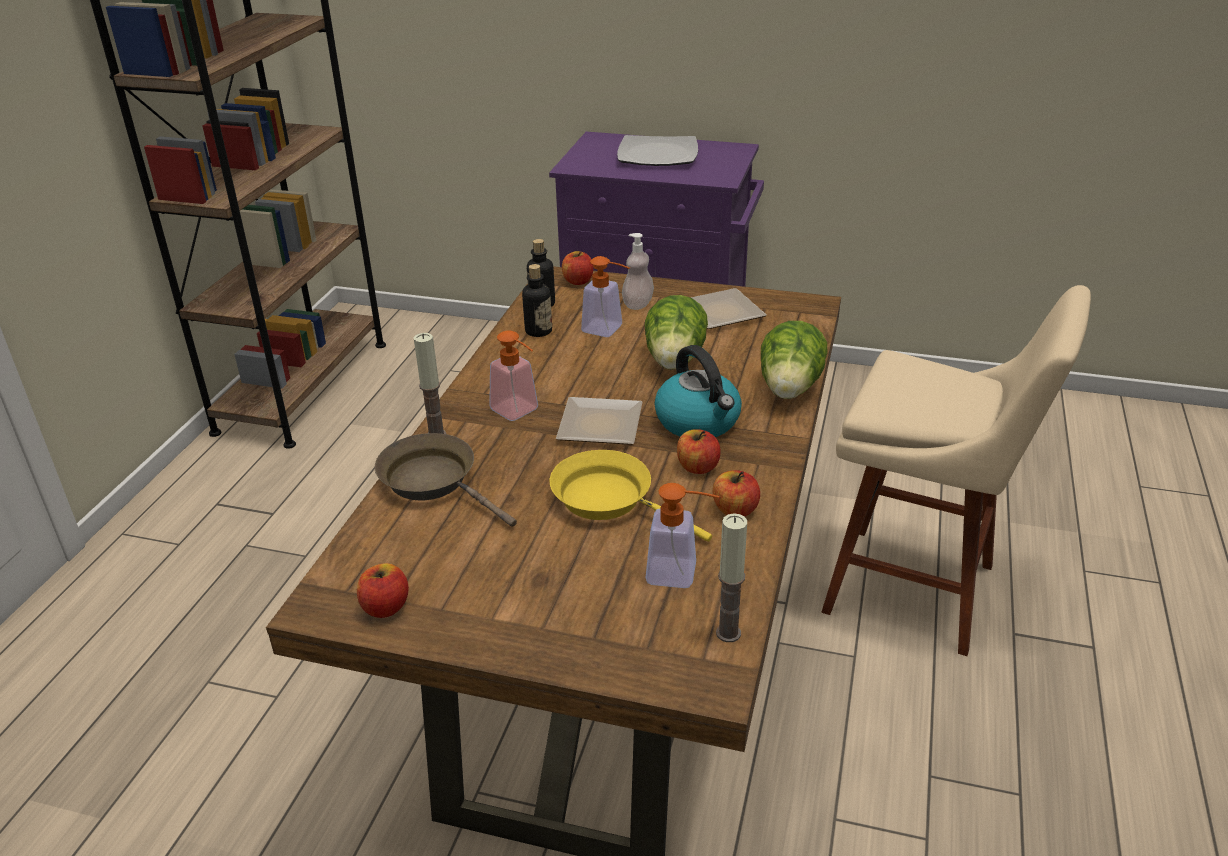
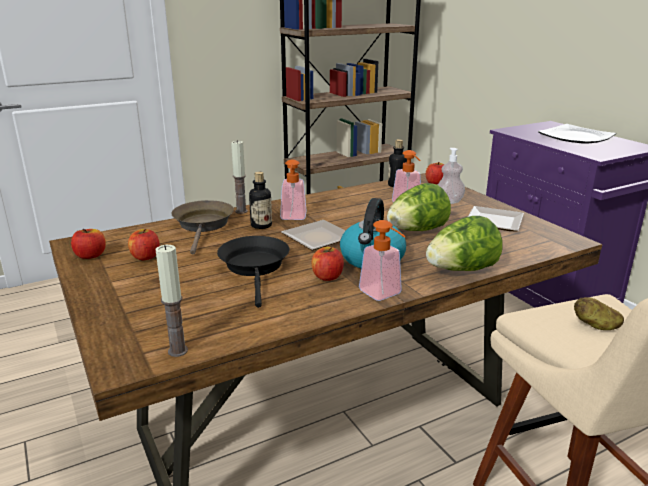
camera: 45 degrees right, 10 degrees down
bottle [522,264,552,337] -> bottle moved to [249,172,272,229]
yellow frying pan [550,450,712,542] -> black frying pan [217,236,290,308]
soap dispenser [646,483,719,588] -> soap dispenser moved to [359,220,406,301]
apple [713,470,760,516] -> apple moved to [128,229,160,260]
none -> potato [574,297,624,330]

